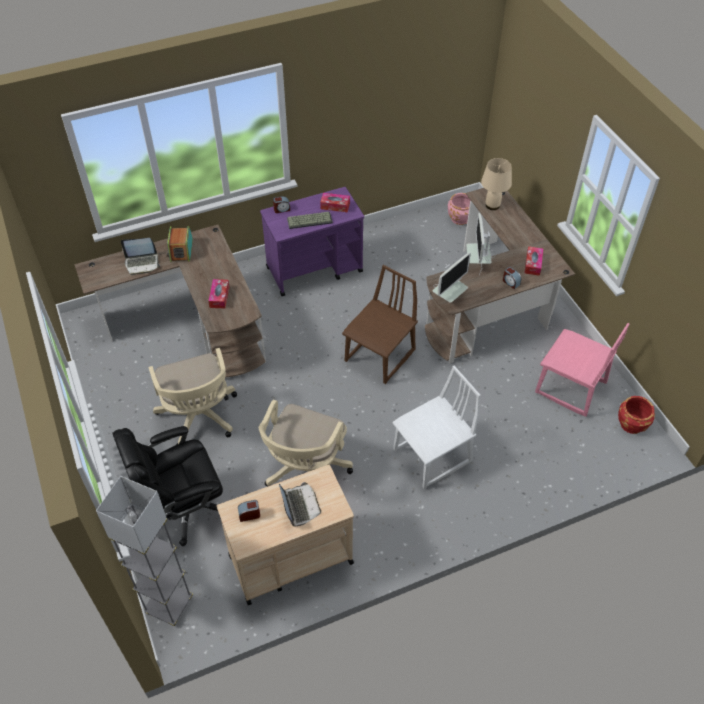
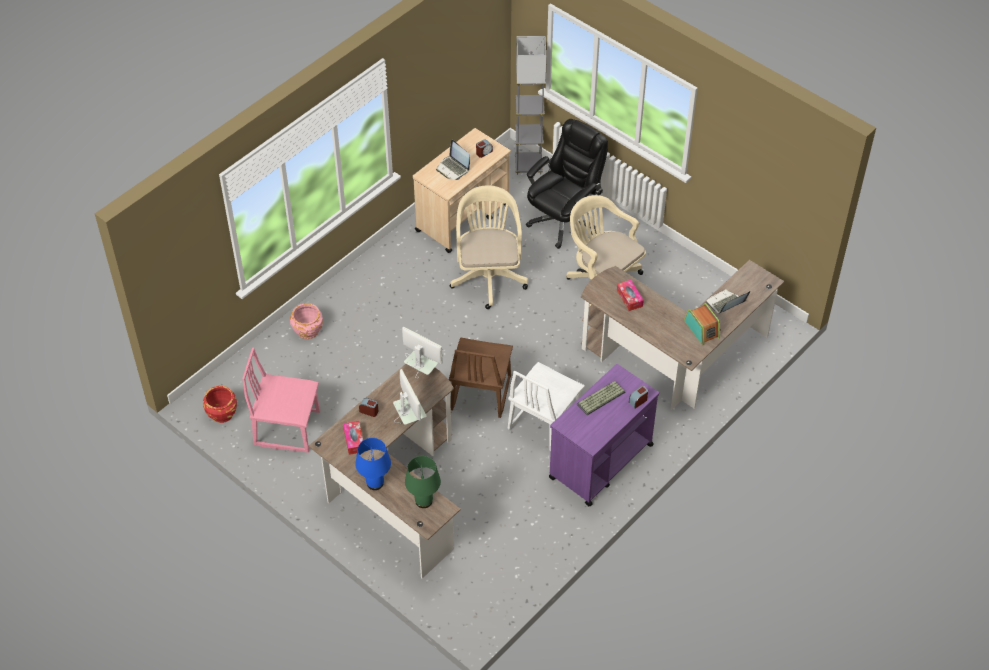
camera: 155 degrees right, 0 degrees up
tissue box [320,193,350,212] -> none
white chair [392,366,480,489] -> white chair moved to [508,362,585,451]
monitor [432,252,471,303] -> monitor turned 105 degrees clockwise [402,327,443,379]
pink planter [448,193,470,225] -> pink planter moved to [290,303,323,339]
beige table lamp [481,158,512,210] -> green table lamp [405,456,441,508]
none -> blue table lamp [356,438,391,490]

